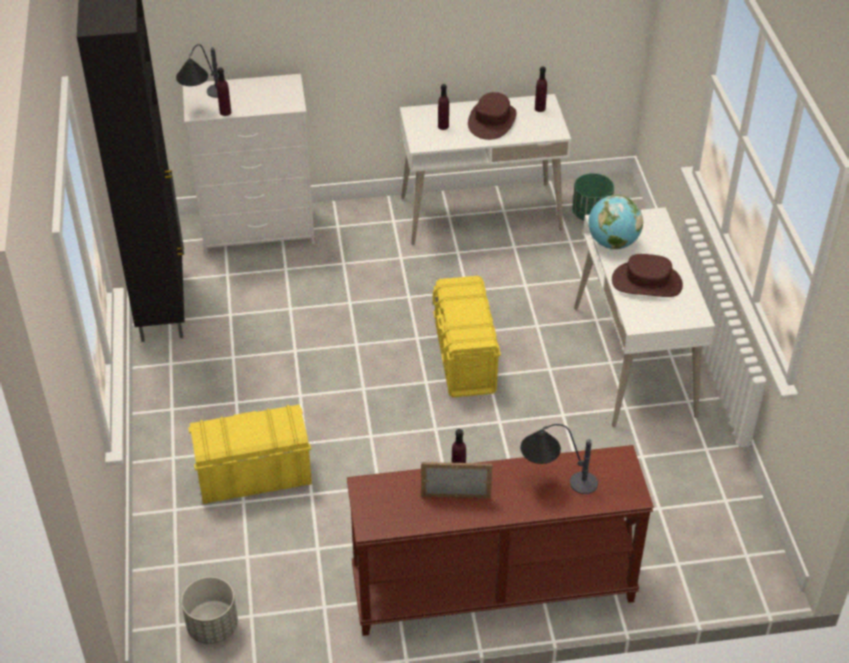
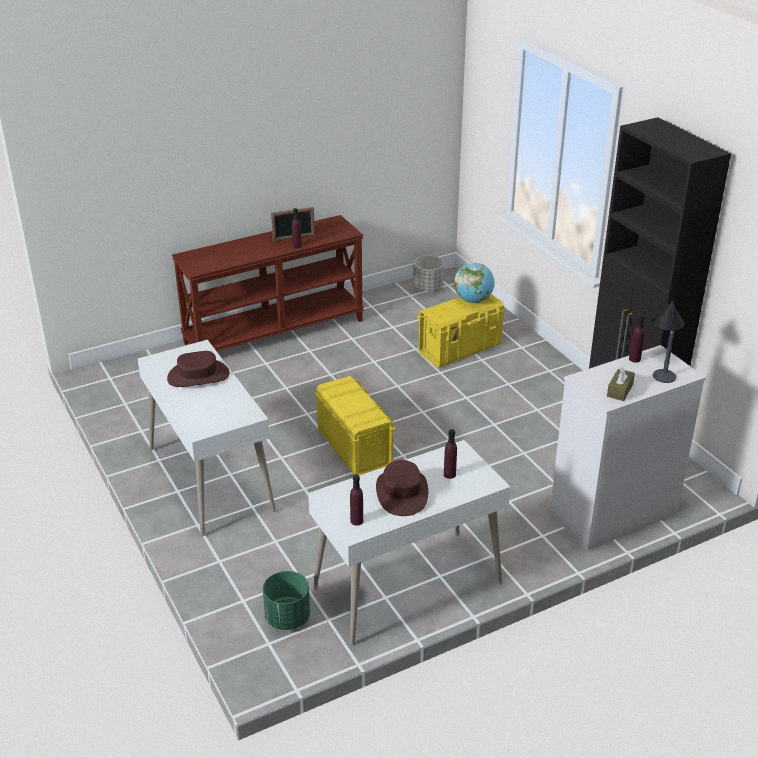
camera: 160 degrees right, 10 degrees down
table lamp [521,424,598,494] -> none
globe [588,195,643,249] -> globe moved to [454,263,494,303]
none -> brown tissue box [607,366,635,401]

